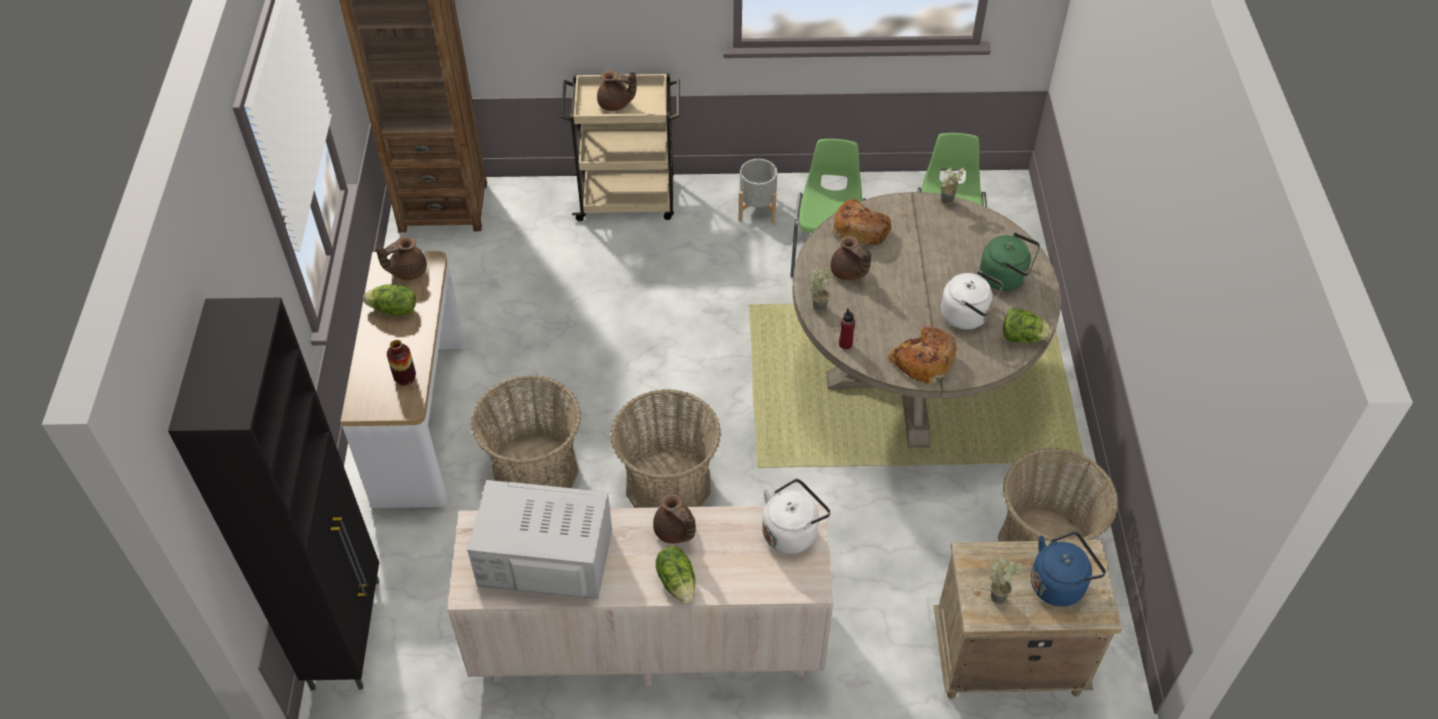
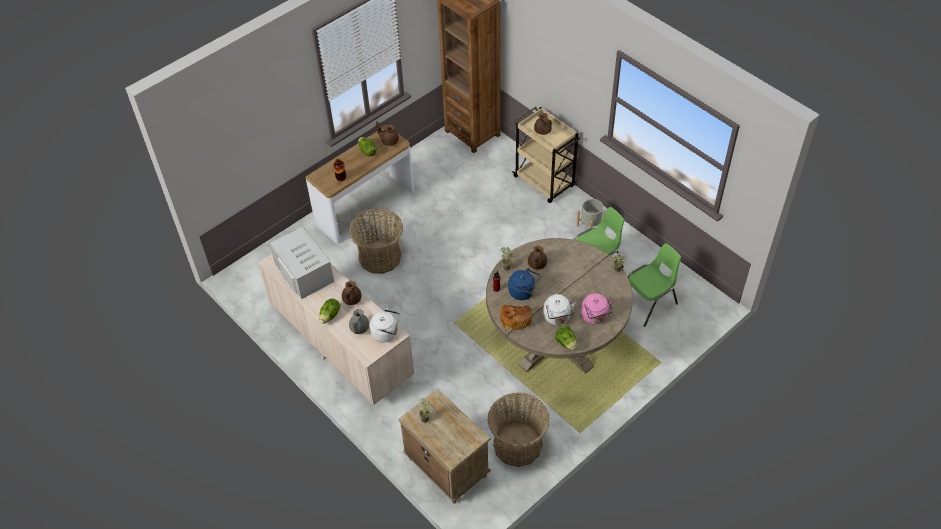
camera: 50 degrees right, 0 degrees up
black cabinet [168,298,379,690] -> none
basket [610,389,721,508] -> none
bread [832,199,892,248] -> none
green kettle [980,233,1040,291] -> pink kettle [581,293,614,324]
blue kettle [1031,532,1106,606] -> blue kettle moved to [508,268,540,300]
none -> grey teapot [349,309,369,334]

